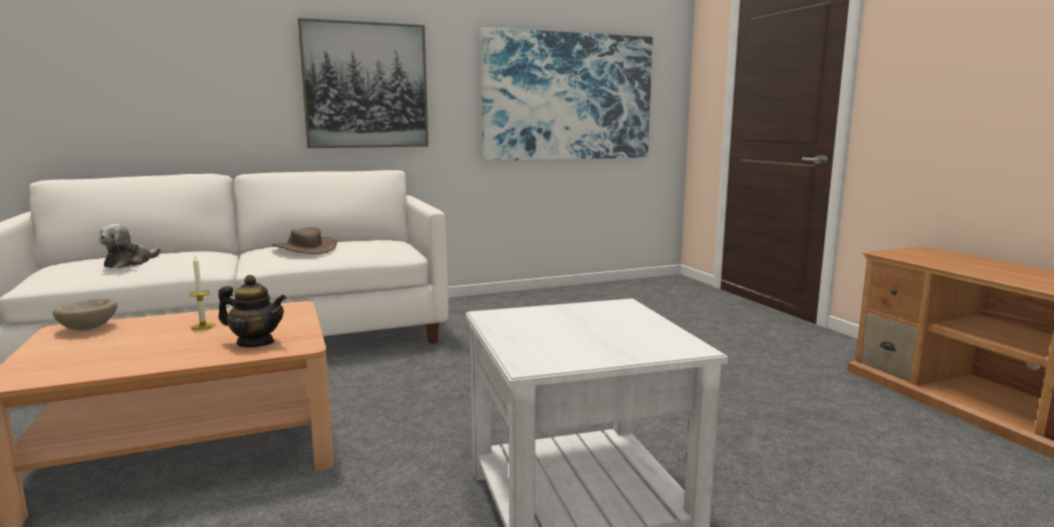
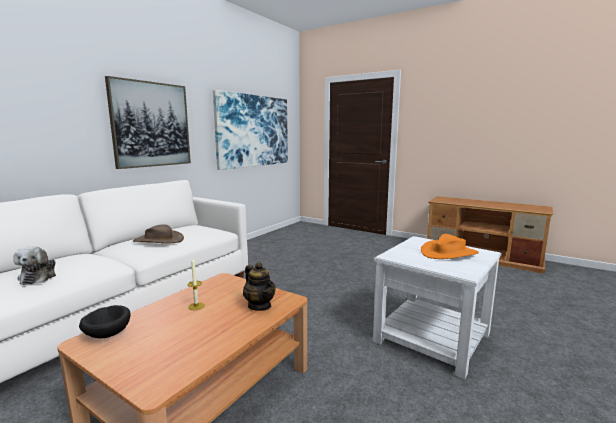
camera: 35 degrees left, 0 degrees up
beige bowl [53,298,117,331] -> black bowl [79,305,130,338]
teapot [218,275,286,347] -> teapot turned 75 degrees clockwise [243,262,276,311]
none -> orange hat [421,234,479,259]

